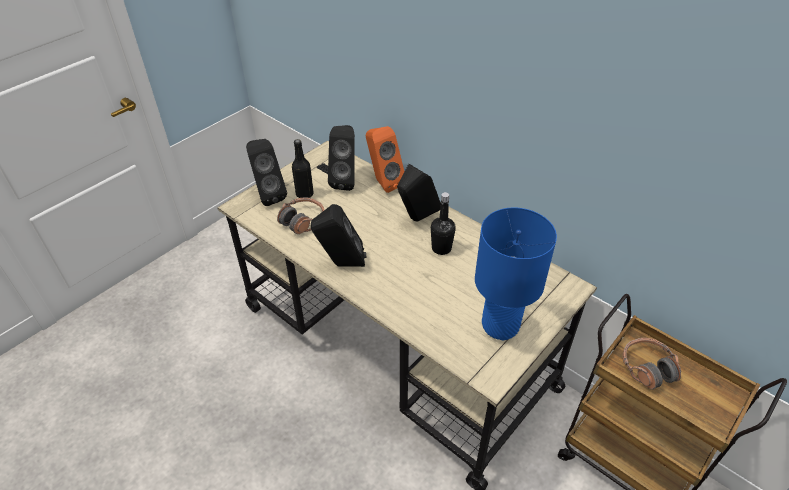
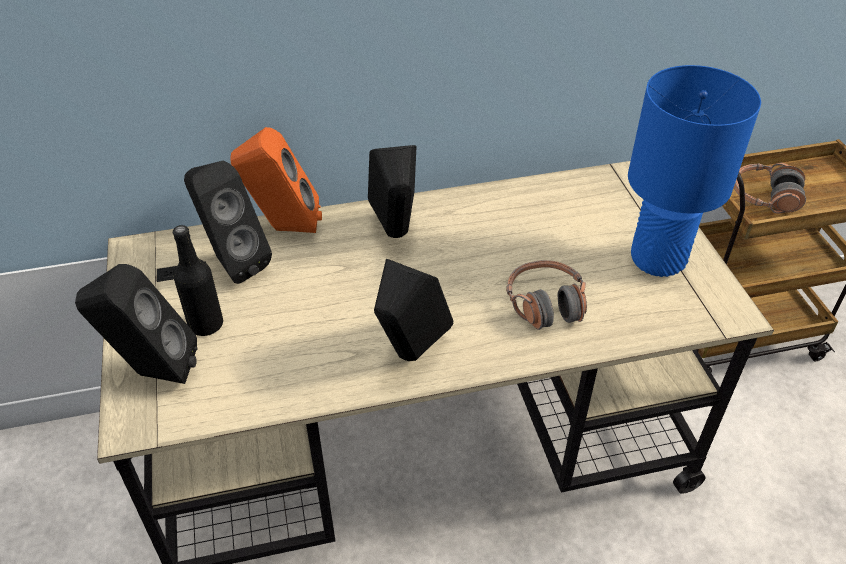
camera: 55 degrees left, 0 degrees up
headphones [277,198,324,234] -> headphones moved to [506,260,587,330]
black bottle [431,192,456,255] -> none

